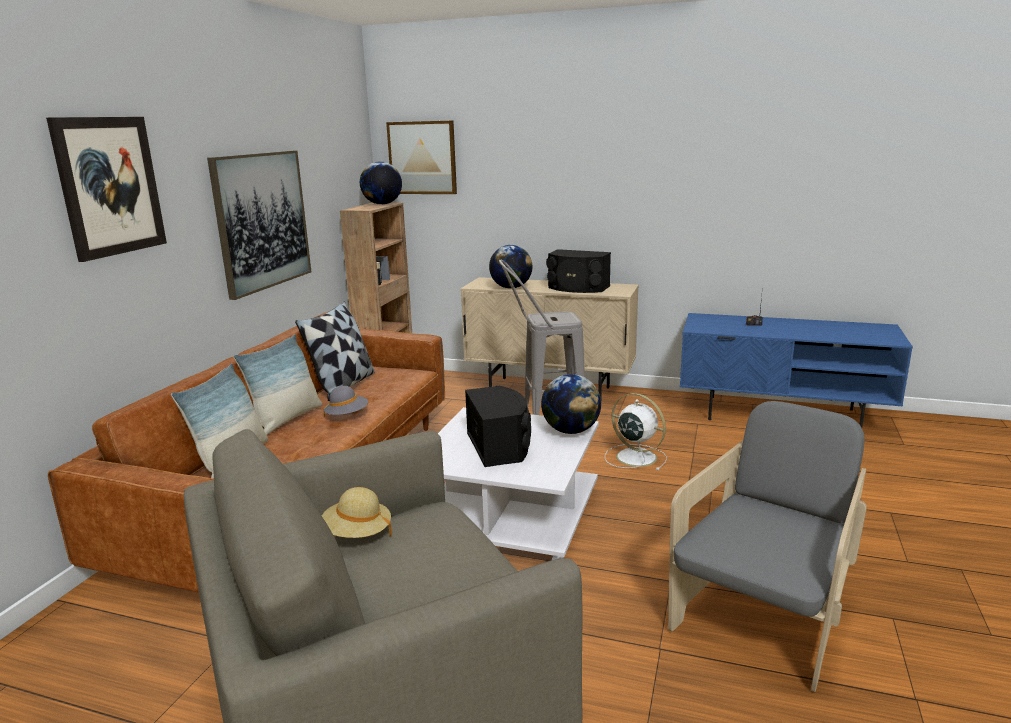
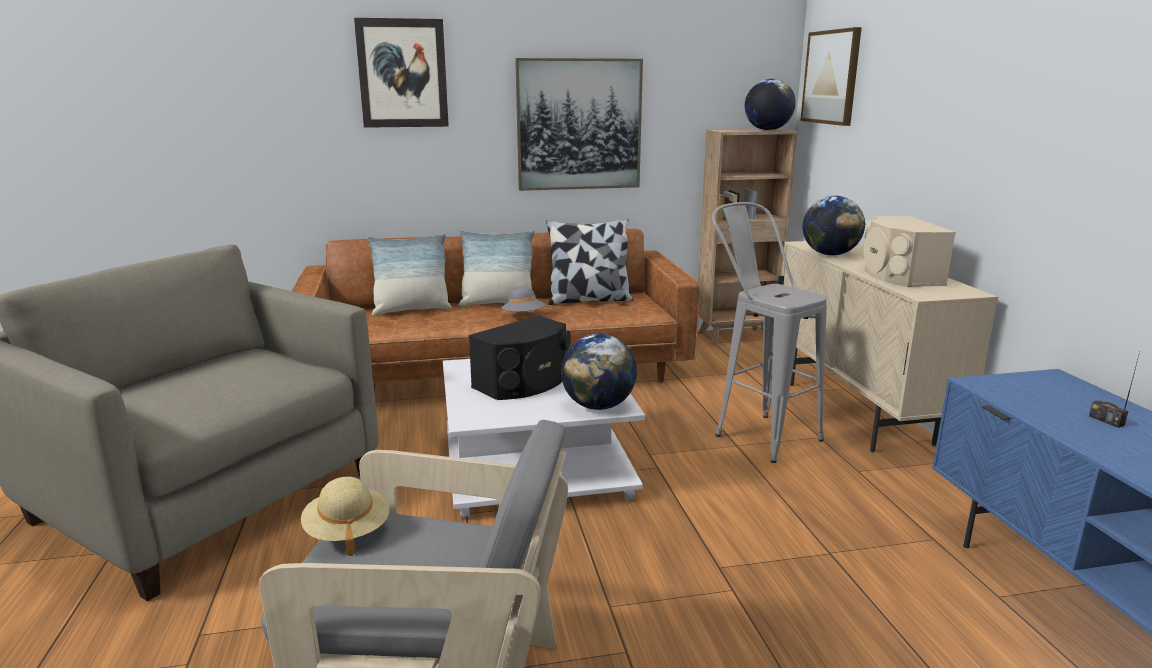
camera: 60 degrees right, 0 degrees up
beige hat [322,487,392,538] -> beige hat moved to [301,477,389,556]
black speaker [546,249,611,293] -> beige speaker [863,216,956,287]
white fan [605,393,667,470] -> none

